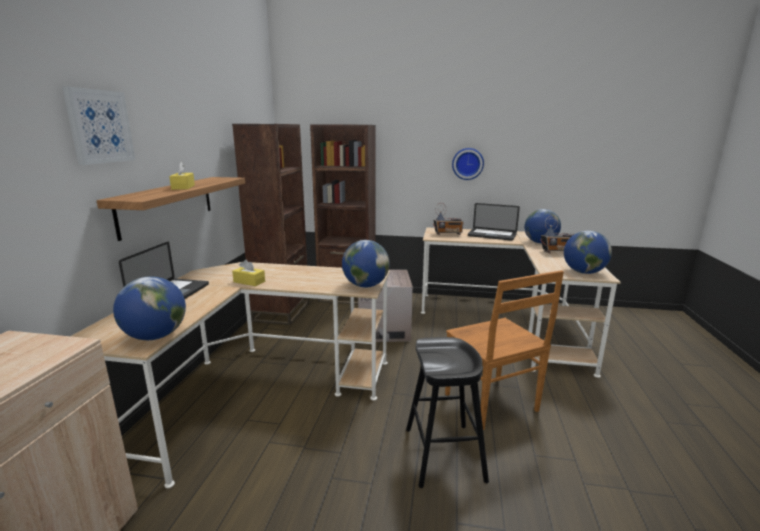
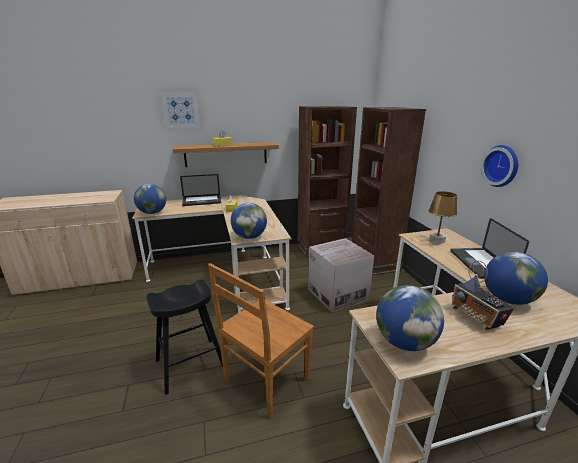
camera: 65 degrees right, 5 degrees up
radio [433,203,464,235] -> brown table lamp [429,191,457,245]

